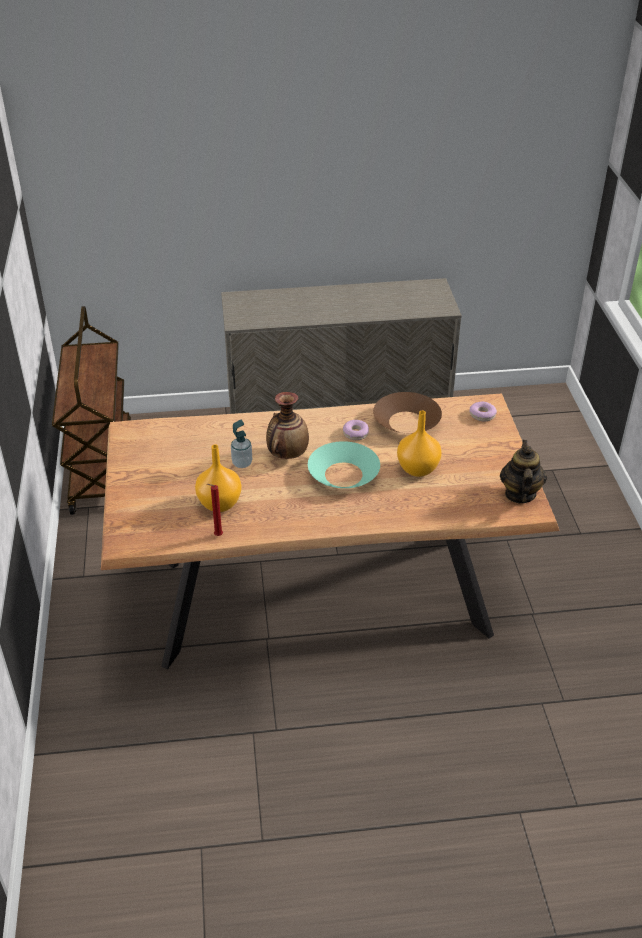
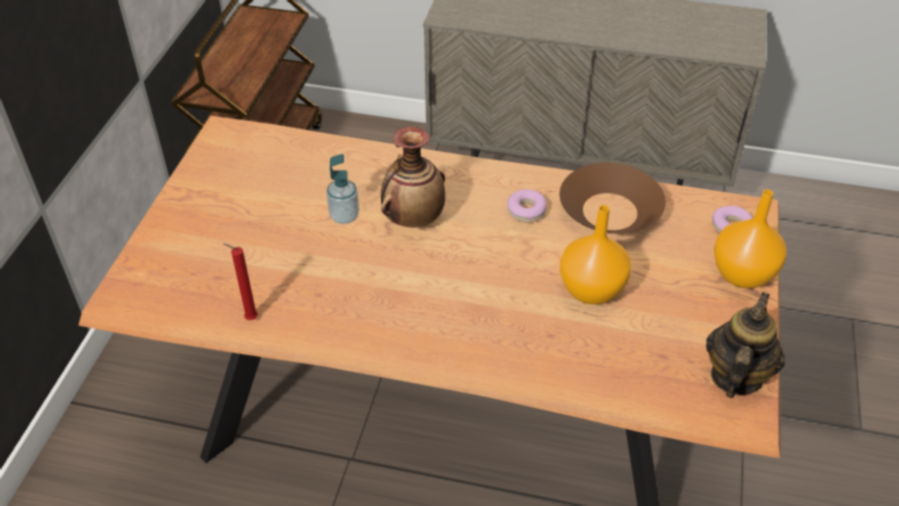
camera: 20 degrees right, 5 degrees up
orange vase [195,445,242,512] -> orange vase moved to [714,189,786,289]
turquoise bowl [308,441,380,488] -> none

